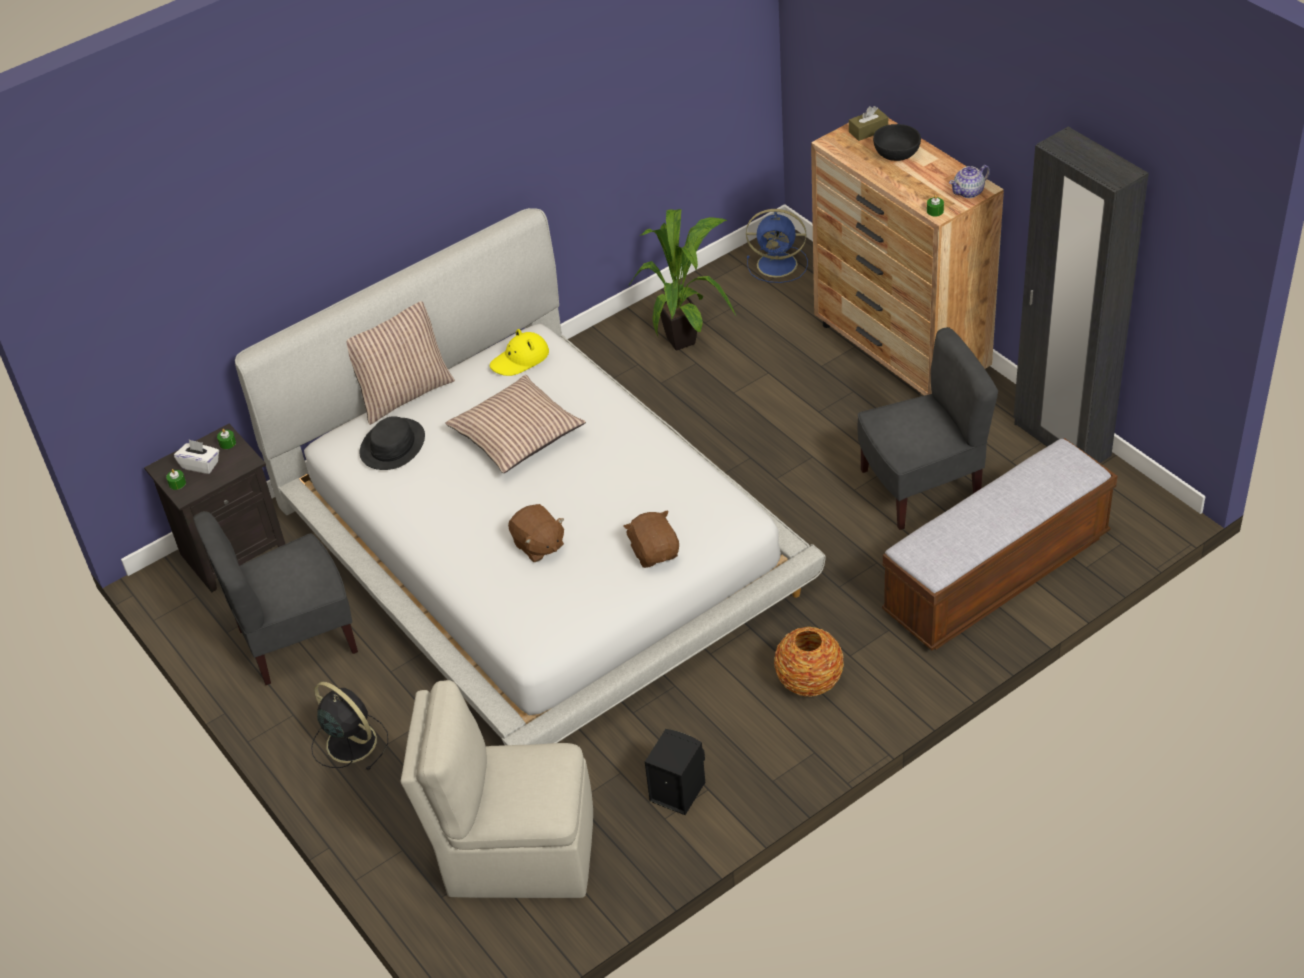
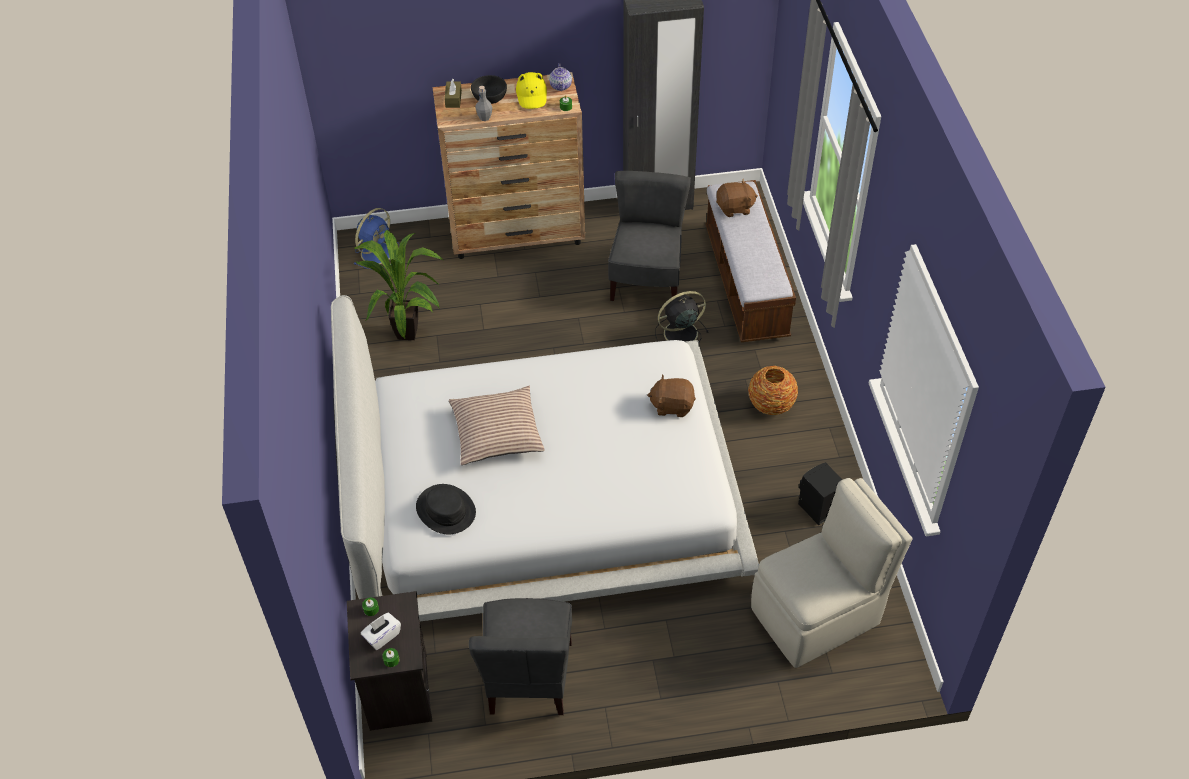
camera: 65 degrees left, 5 degrees up
black fan [311,682,388,771] -> black fan moved to [655,291,709,342]
pillow [346,301,455,425] -> none
beige chair [400,680,593,898] -> beige chair turned 150 degrees counterclockwise [751,478,912,668]
yellow hat [490,329,549,376] -> yellow hat moved to [516,72,547,109]
brown plush toy [508,504,564,562] -> brown plush toy moved to [716,179,758,217]
none -> grey bottle [475,86,492,121]

